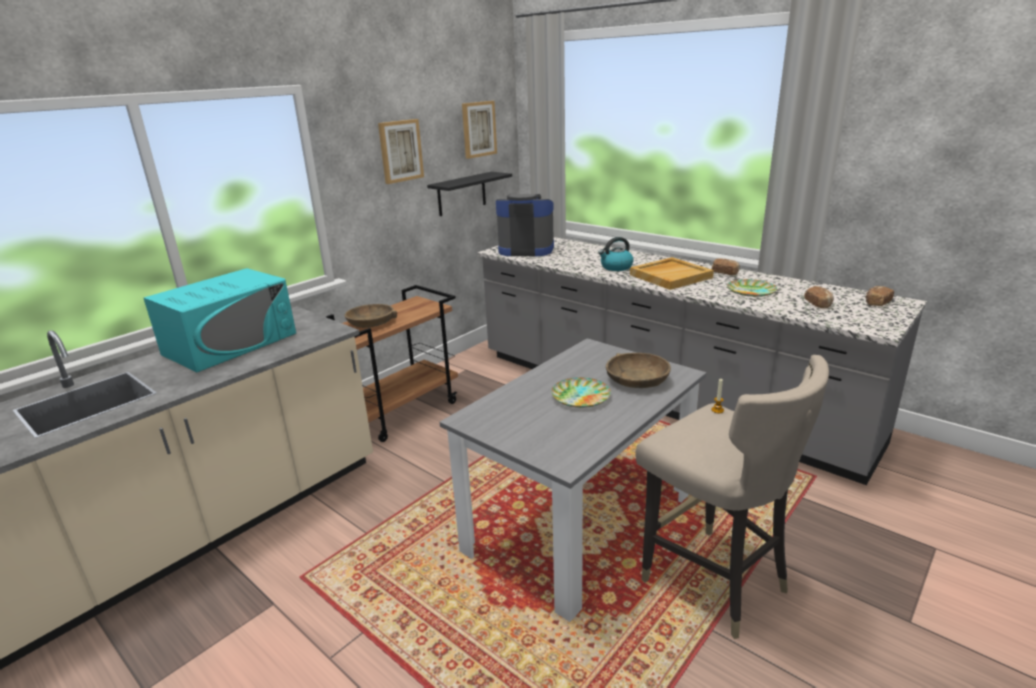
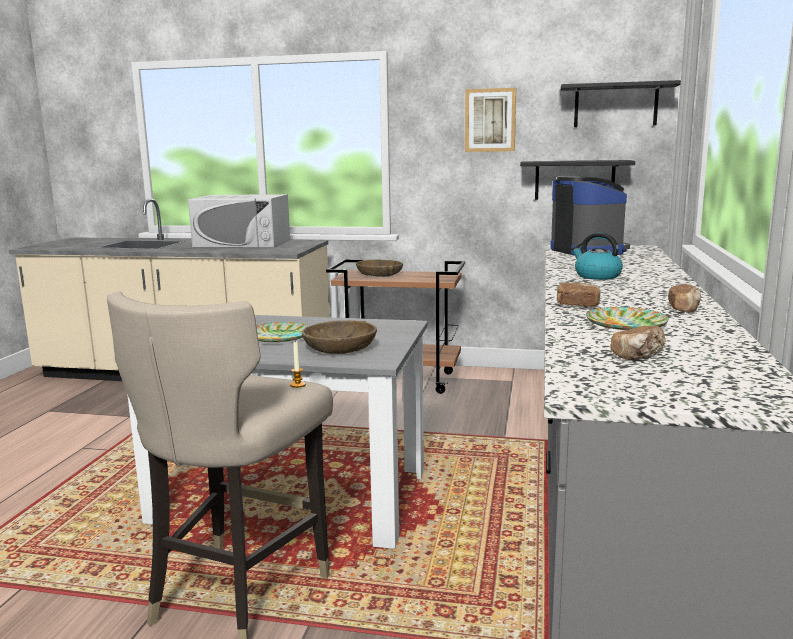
camera: 60 degrees right, 10 degrees down
turquoise microwave [144,268,296,372] -> white microwave [188,194,290,248]
picture [462,101,497,159] -> black shelf [560,80,681,127]
beige tray [630,257,714,290] -> none
bread [866,286,894,306] -> bread moved to [557,282,601,306]

